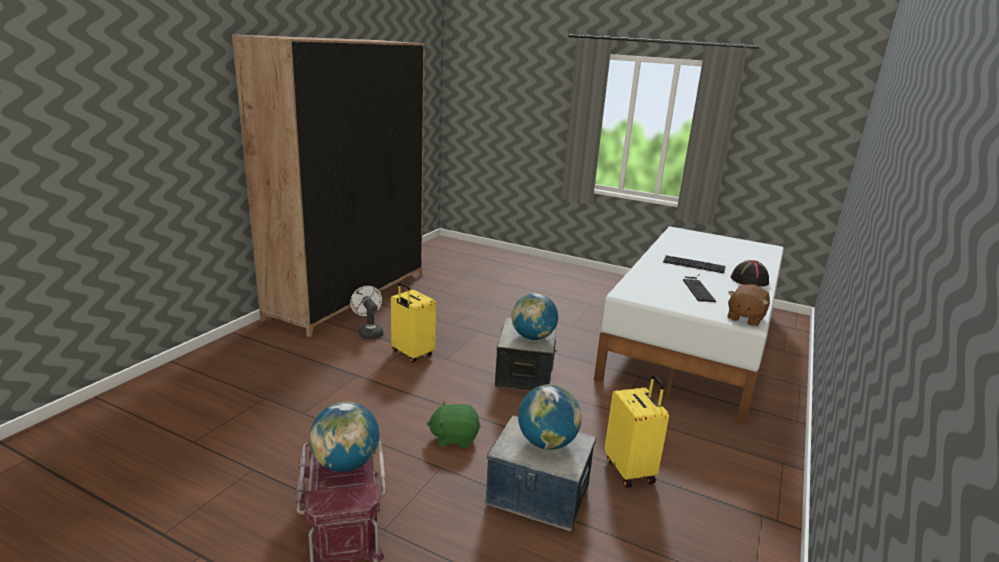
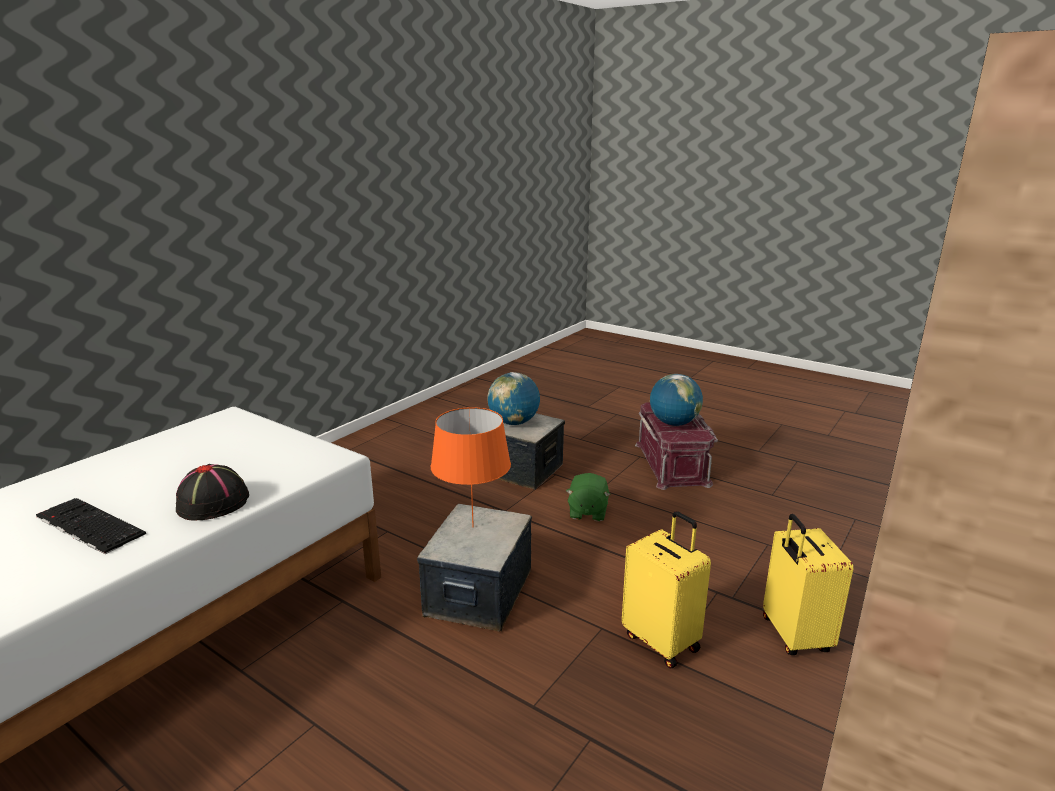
camera: 170 degrees left, 0 degrees up
white fan [350,286,383,339] -> none
green plush toy [427,401,481,448] -> green plush toy turned 90 degrees clockwise [566,473,611,521]
globe [512,293,558,340] -> orange table lamp [431,407,511,527]
yellow suitcase [605,375,669,488] -> yellow suitcase moved to [763,514,853,655]
keyboard [683,275,716,302] -> none
brown plush toy [727,284,770,326] -> none
black hat [731,260,770,287] -> black hat moved to [176,464,249,520]

